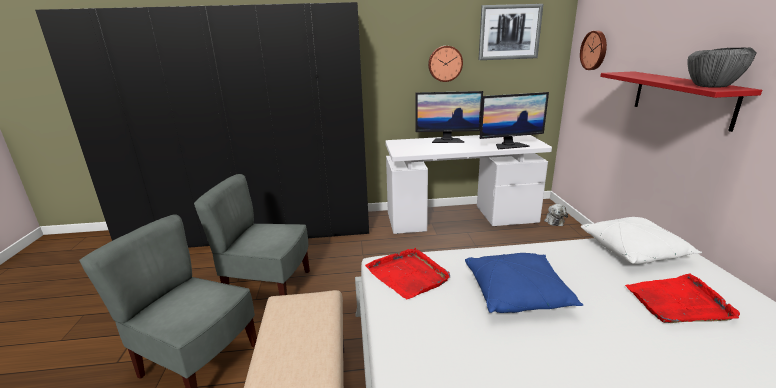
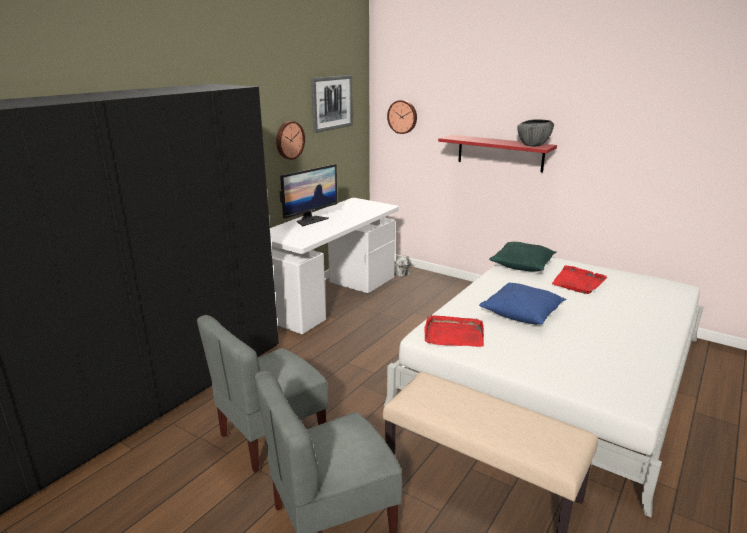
camera: 50 degrees left, 0 degrees up
monitor [479,92,549,149] -> none
white pillow [581,217,702,264] -> green pillow [489,242,557,272]

